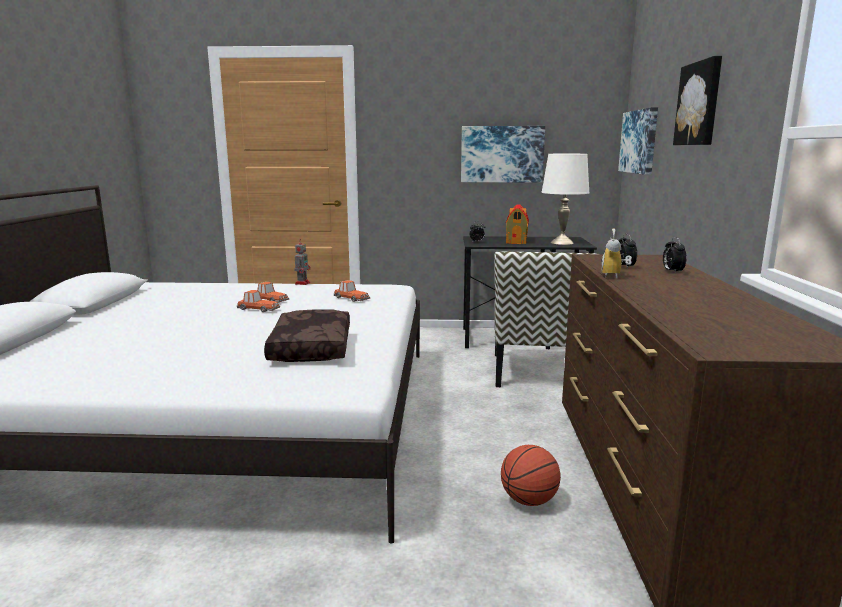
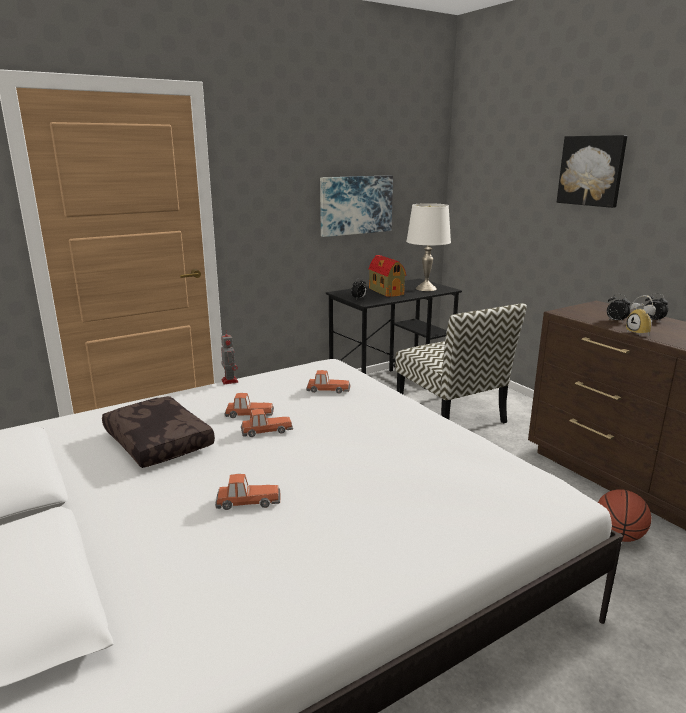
camera: 35 degrees left, 5 degrees up
brown pillow [264,309,350,362] -> brown pillow moved to [102,396,215,468]
picture [618,107,658,175] -> none
none -> toy car [215,474,280,510]

